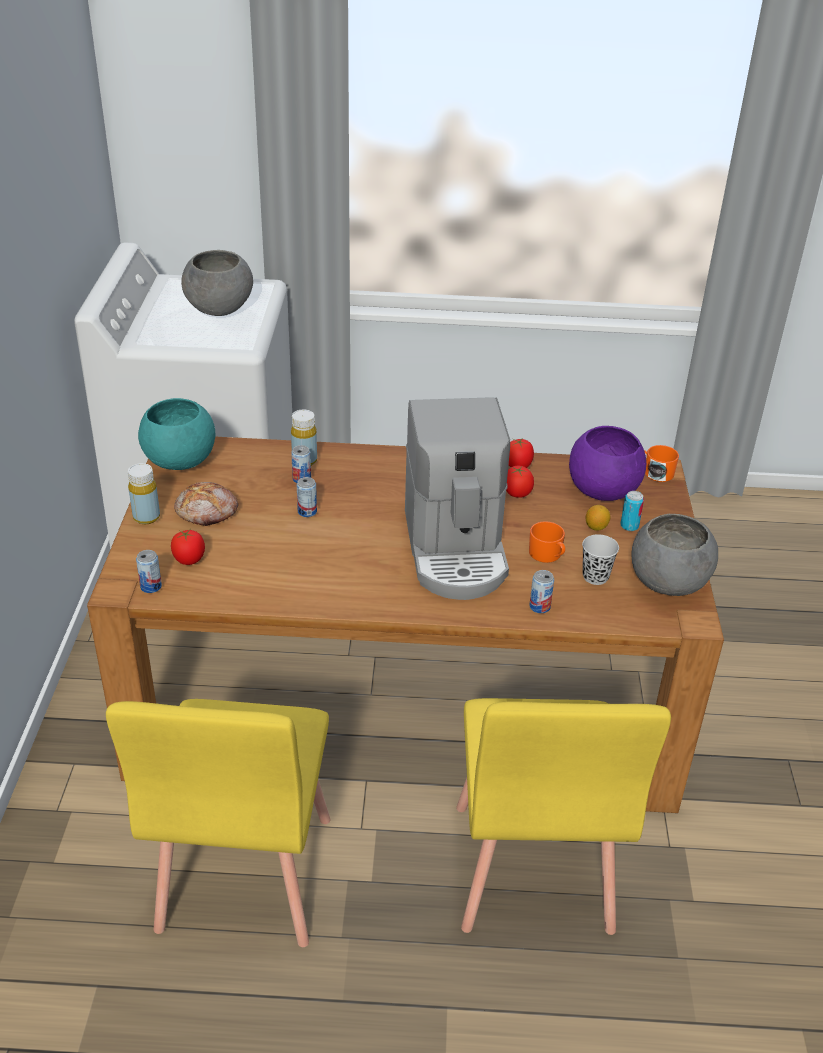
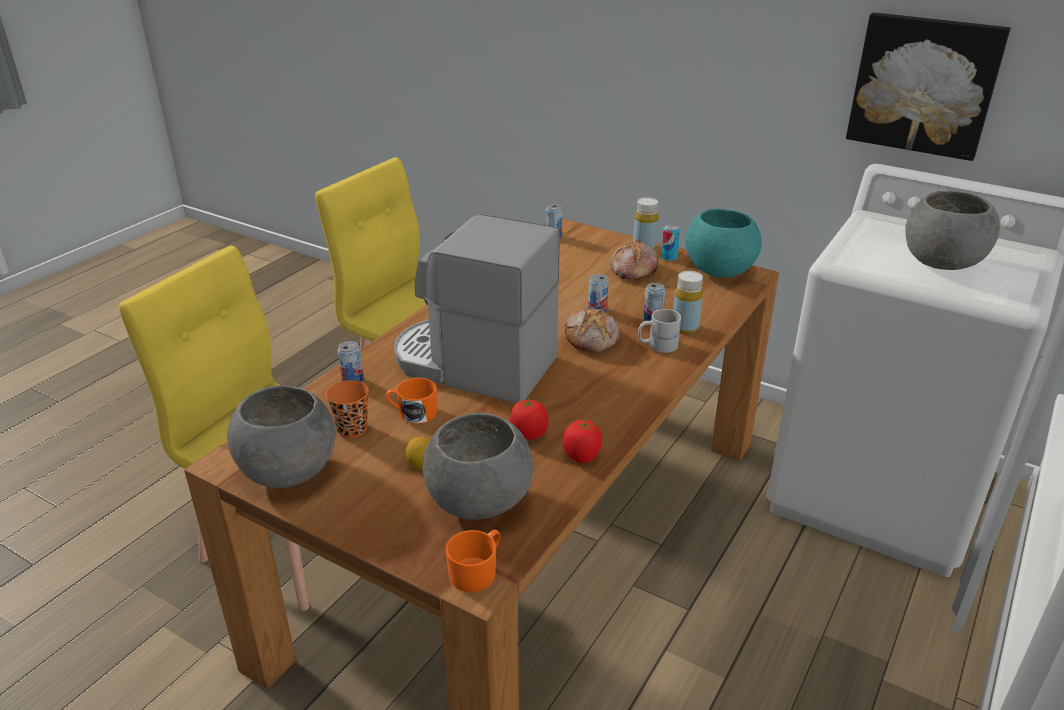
camera: 120 degrees right, 5 degrees down
tomato [171,530,205,565] -> none
purple bowl [569,426,646,501] -> grey bowl [423,413,533,520]
black cup [582,534,619,585] -> orange cup [326,380,369,438]
can [620,491,644,531] -> can moved to [661,224,680,261]
none -> bread [565,307,620,353]
none -> white mug [638,309,681,353]
none -> picture [846,12,1011,161]

